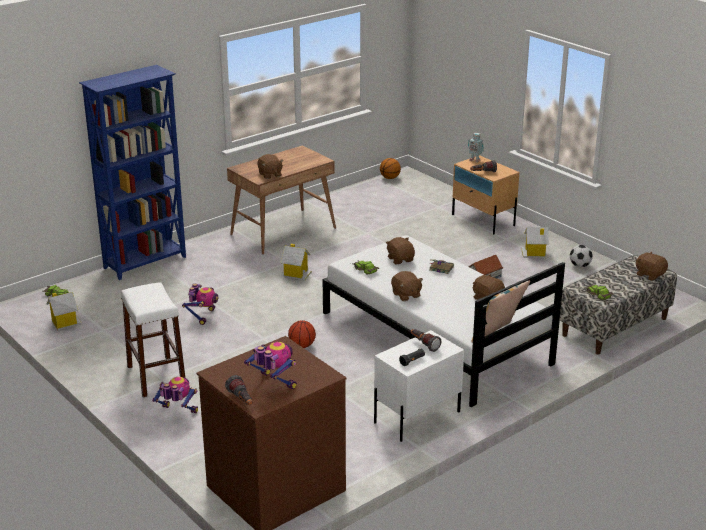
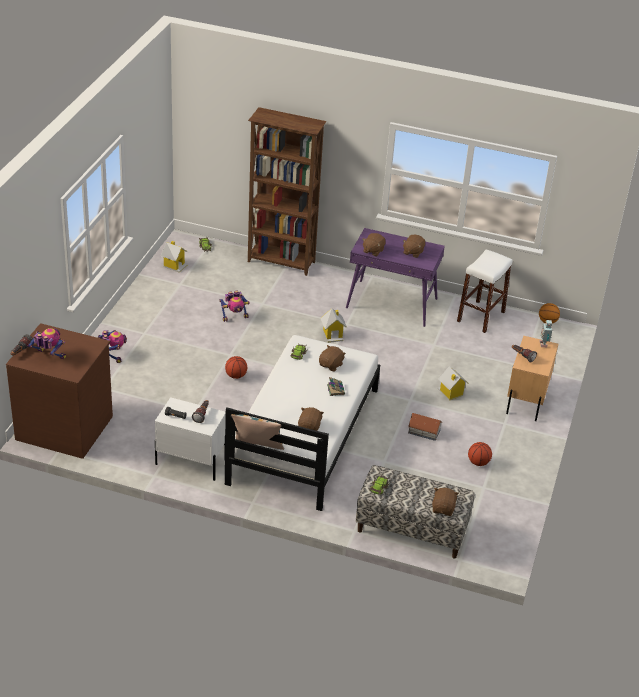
camera: 55 degrees right, 10 degrees up
blue bookcase [79,65,186,280] -> brown bookcase [248,107,327,276]
white stool [121,282,186,398] -> white stool moved to [457,250,512,333]
brown desk [227,145,336,255] -> purple desk [346,228,445,327]
toy robot [244,342,297,389] -> toy robot turned 75 degrees counterclockwise [28,328,66,359]
brown plush toy [391,271,423,301] -> brown plush toy moved to [403,235,425,258]
toy house [521,227,549,258] -> toy house moved to [438,367,469,401]
football [570,245,593,267] -> none
none -> basketball [468,442,492,466]

